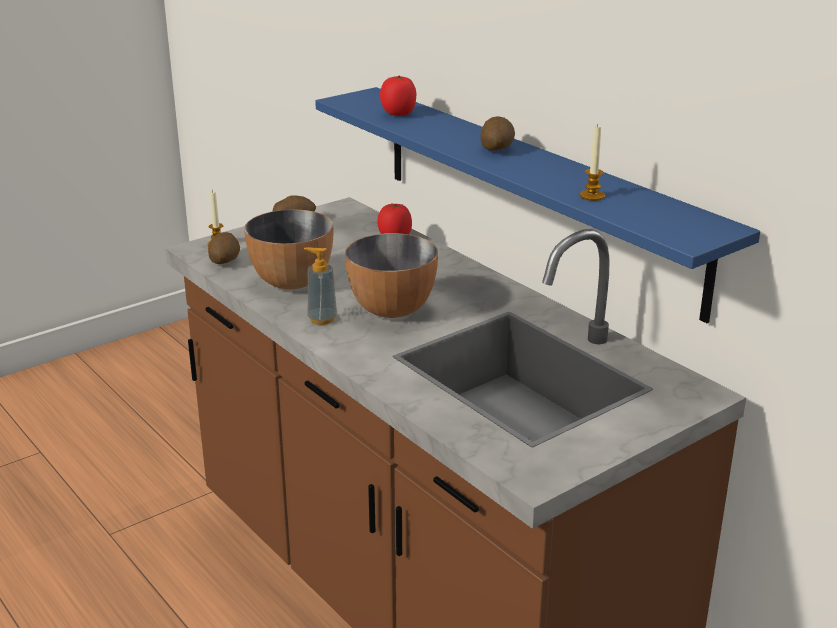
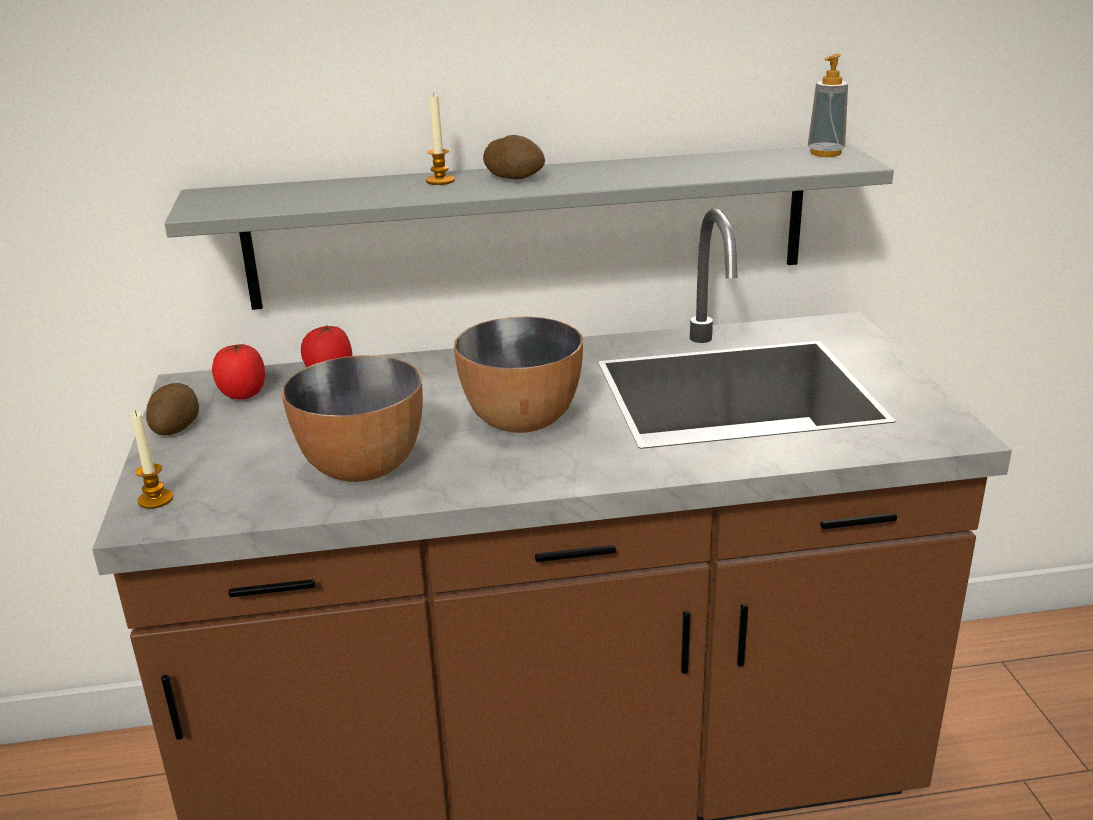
camera: 60 degrees left, 0 degrees up
potato [208,232,240,264] -> none
soap dispenser [304,247,337,325] -> soap dispenser moved to [808,54,848,157]
blue shelf [315,87,760,323] -> grey shelf [164,144,894,310]
tomato [380,76,416,116] -> tomato moved to [212,343,265,399]
candle [580,124,605,201] -> candle moved to [426,93,455,185]

